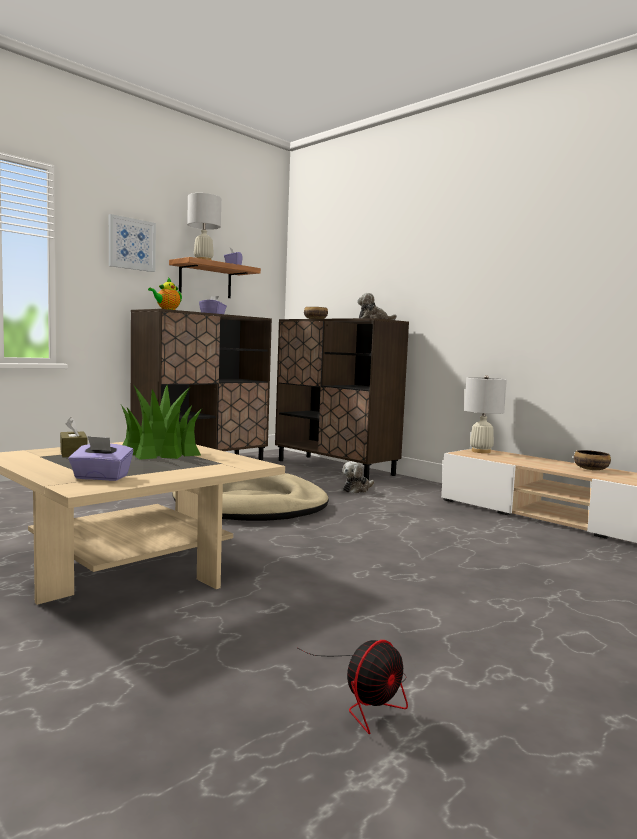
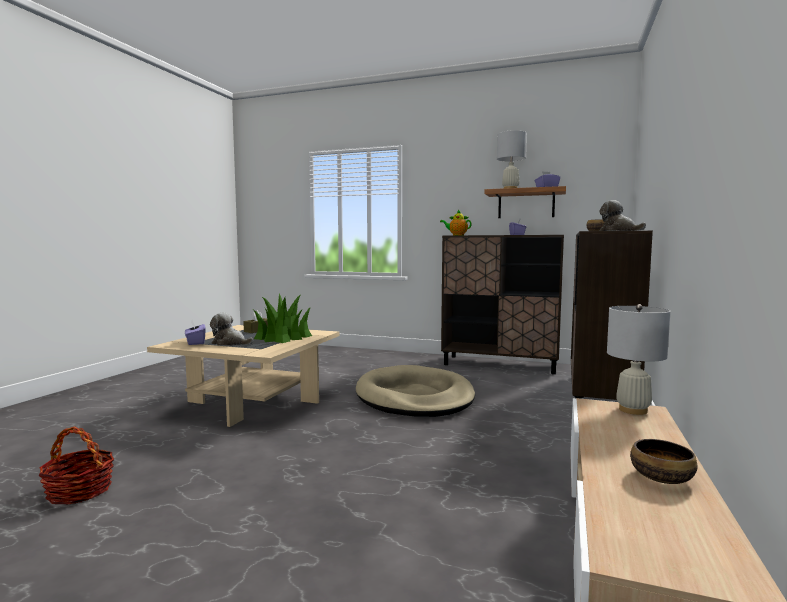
camera: 65 degrees right, 0 degrees up
picture [109,214,156,272] -> none
fan [298,640,408,734] -> basket [39,426,114,504]
plush toy [342,462,374,494] -> plush toy moved to [210,312,253,346]

